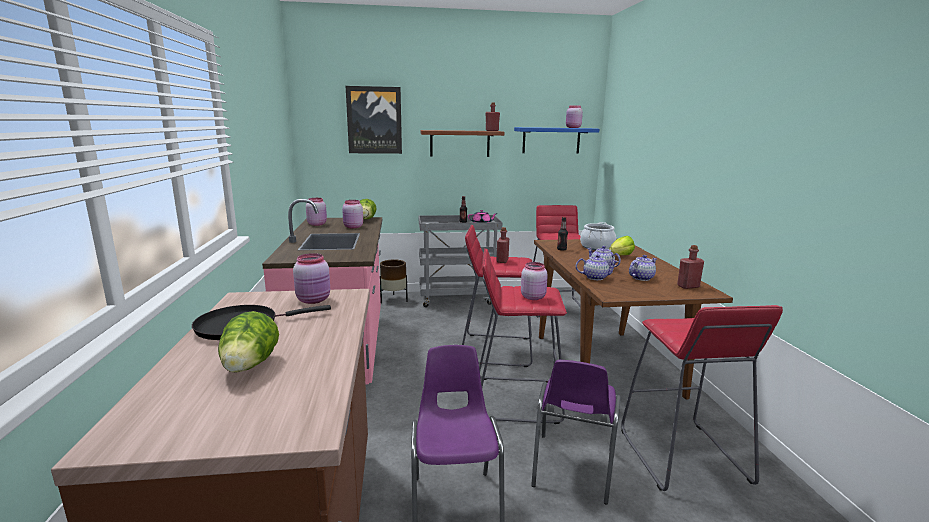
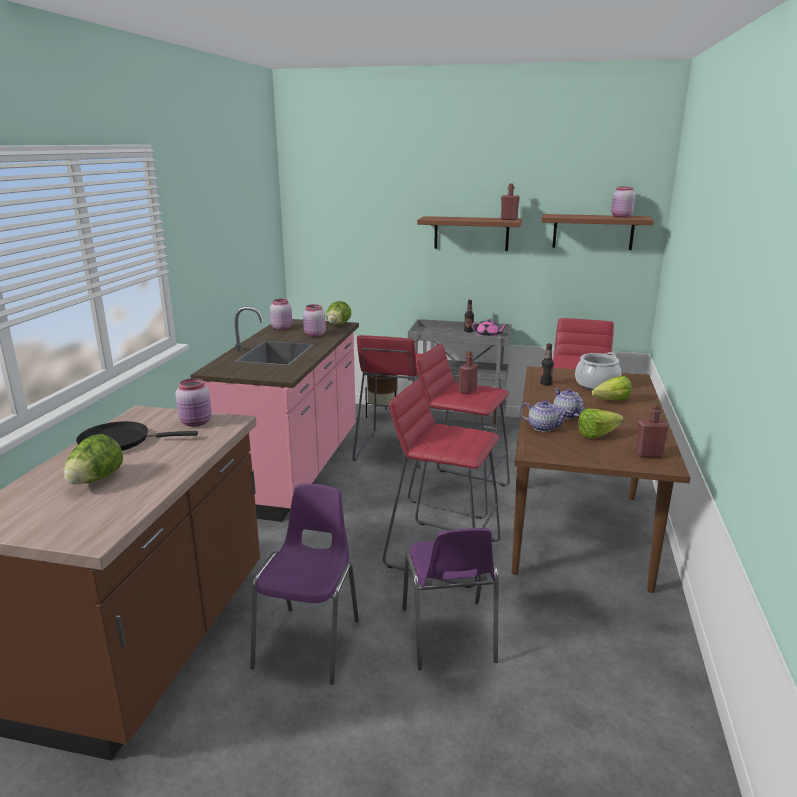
camera: 20 degrees right, 5 degrees up
picture [346,86,402,154] -> none
blue shelf [514,127,599,154] -> brown shelf [542,214,654,250]
pink jar [521,262,548,300] -> none
purple chair [531,360,621,505] -> purple chair turned 45 degrees counterclockwise [402,528,499,670]
red stool [621,305,783,491] -> red stool moved to [352,335,423,468]
teapot [629,255,657,281] -> lettuce [578,408,624,438]

